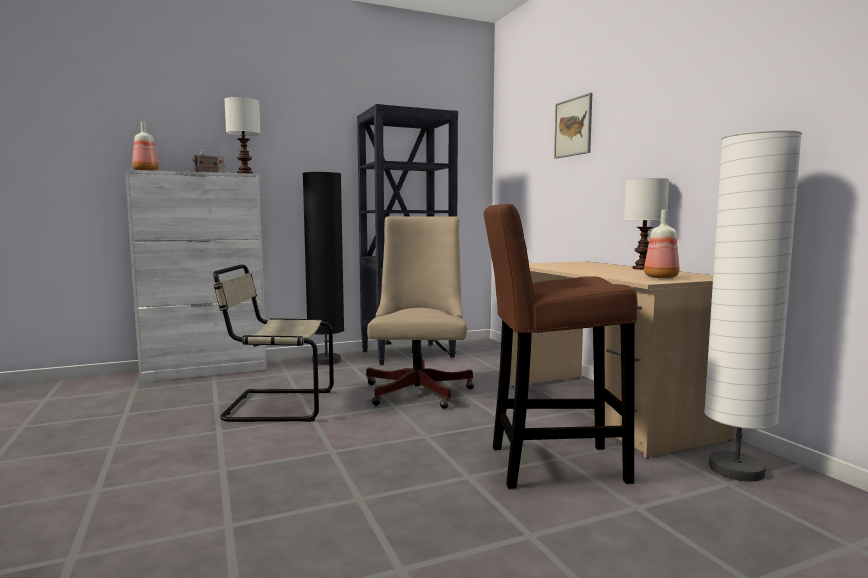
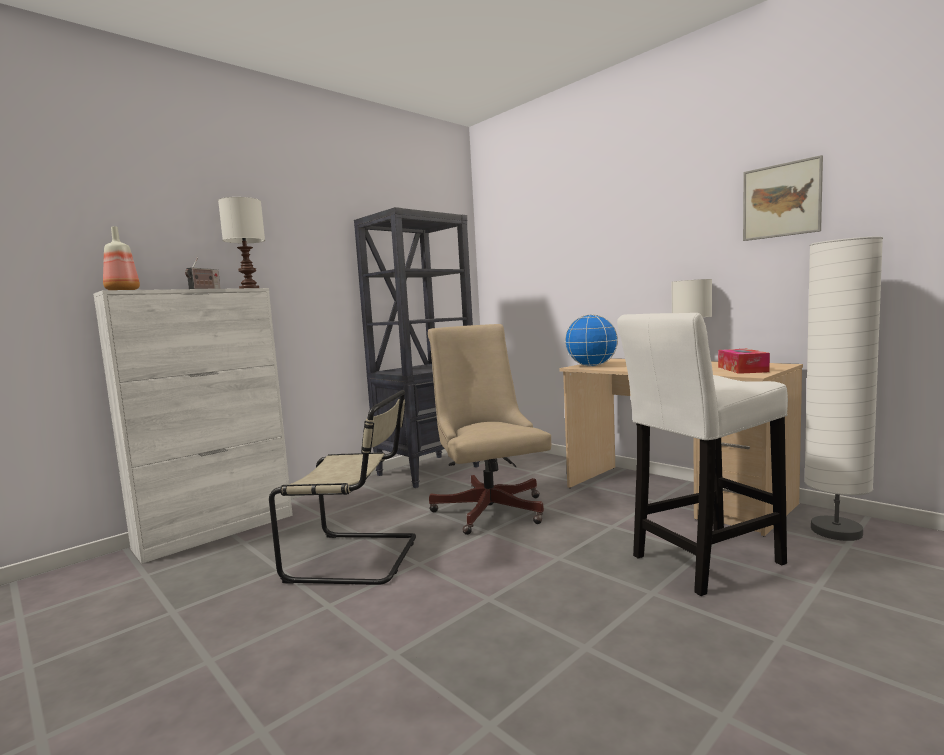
camera: 20 degrees left, 0 degrees up
beige chair [213,264,334,422] -> beige chair turned 150 degrees counterclockwise [269,390,416,585]
black floor lamp [302,172,344,365] -> none
brown stool [484,204,637,489] -> white stool [617,313,788,596]
picture [554,93,592,159] -> picture moved to [743,155,823,241]
bottle [644,210,679,278] -> tissue box [718,349,770,374]
none -> globe [565,314,618,367]

